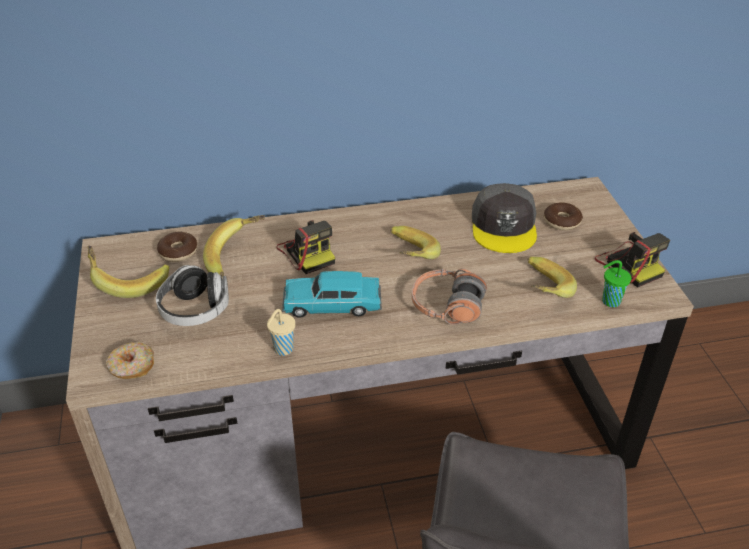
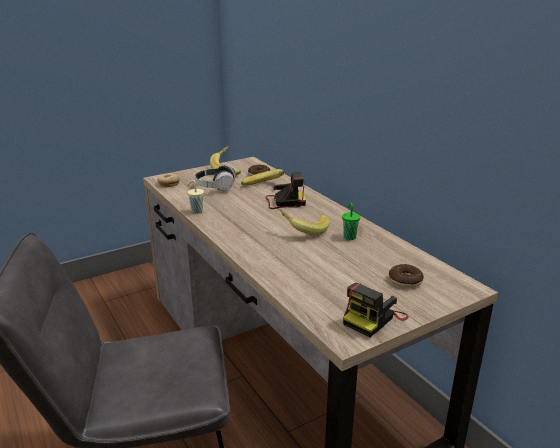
camera: 70 degrees right, 15 degrees down
camera [277,220,335,274] -> camera turned 135 degrees counterclockwise [265,172,306,209]
turquoise toy car [282,271,382,318] -> none
headphones [412,268,487,325] -> none
grey cap [472,183,537,253] -> none
banana [527,257,577,298] -> none
green cup [602,260,632,307] -> green cup moved to [342,203,360,240]

